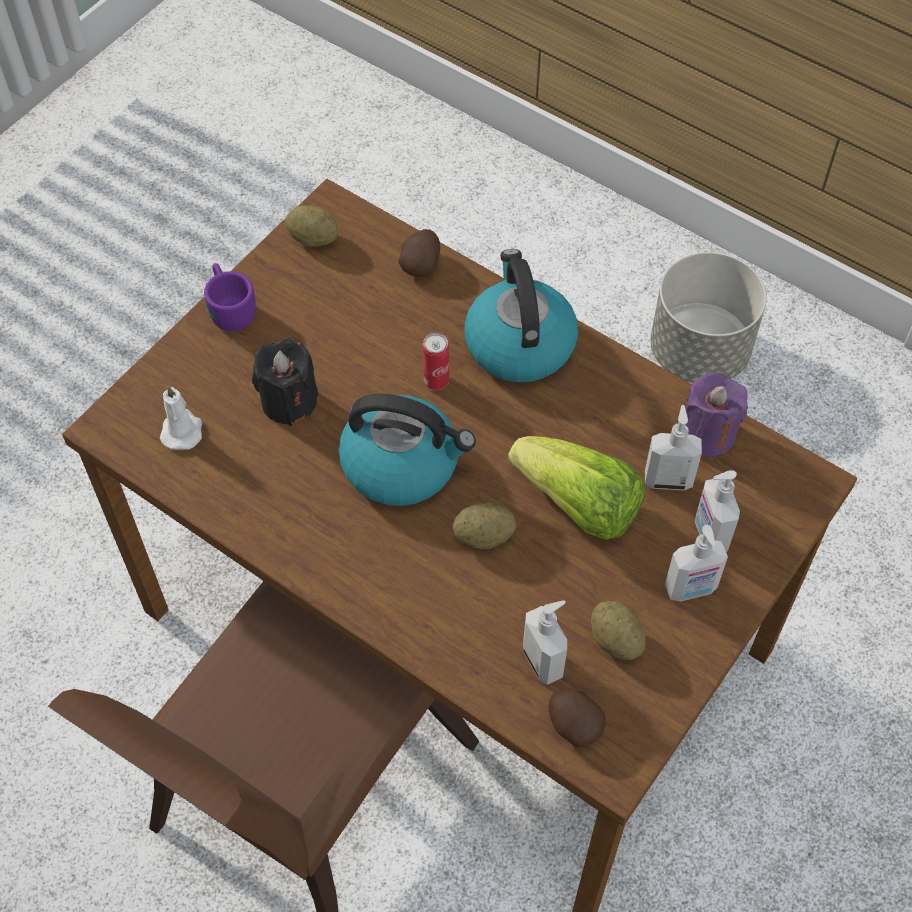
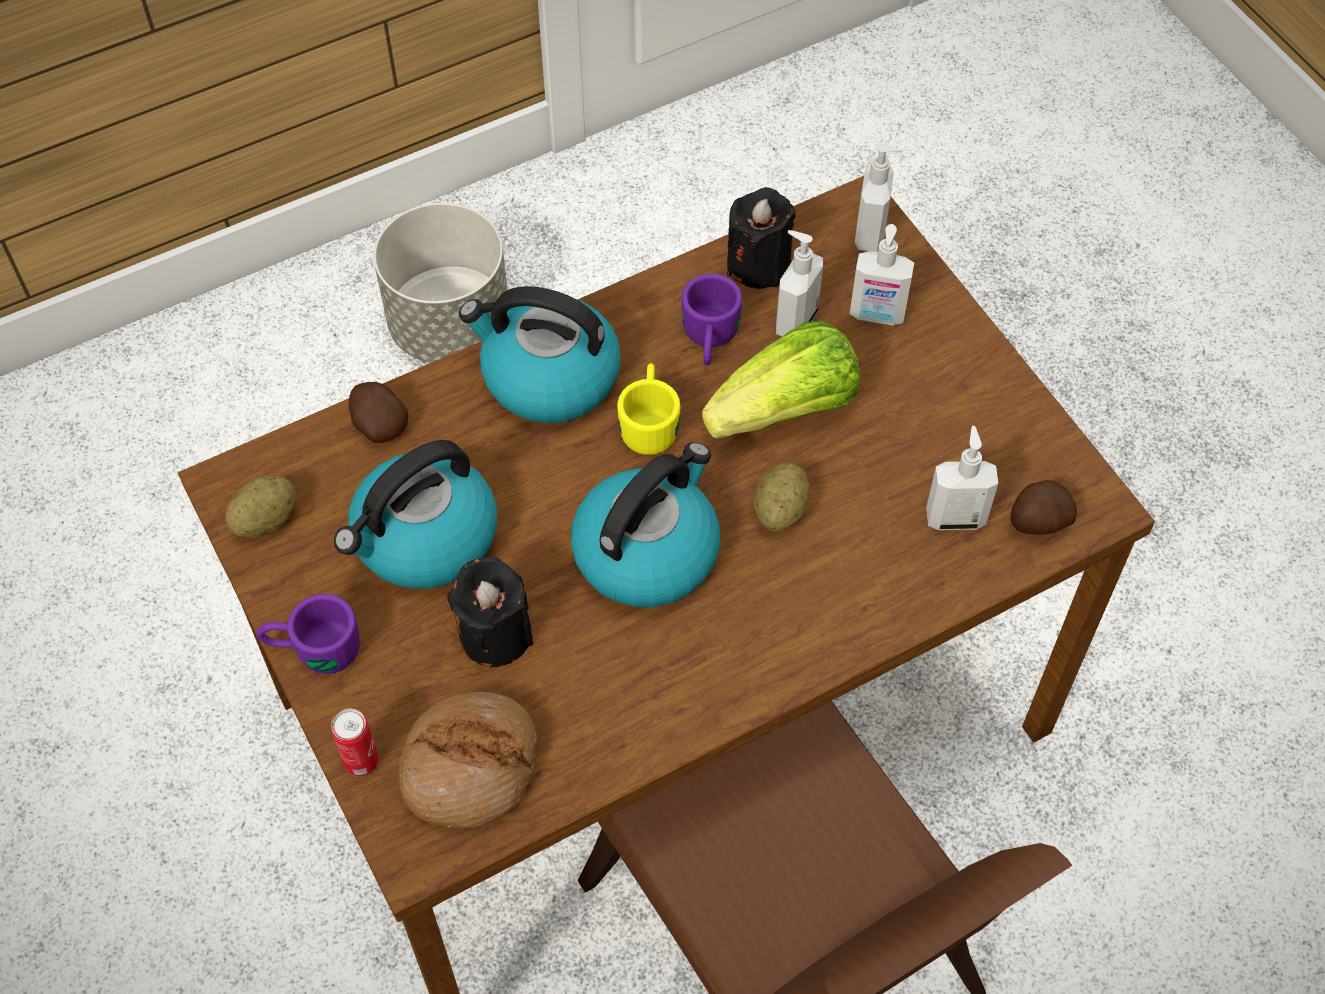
camera: 65 degrees left, 0 degrees up
white candle [160,385,202,450] -> bread [399,692,537,829]
can [422,333,449,390] -> can moved to [331,709,379,777]
potato [591,601,646,660] -> none
soap dispenser [665,525,728,602] -> soap dispenser moved to [855,144,902,252]
purple candle [685,372,748,457] -> black candle [727,187,796,289]
none -> kettle [334,440,497,589]
none -> yellow mug [617,363,680,455]
none -> purple mug [681,273,742,365]

